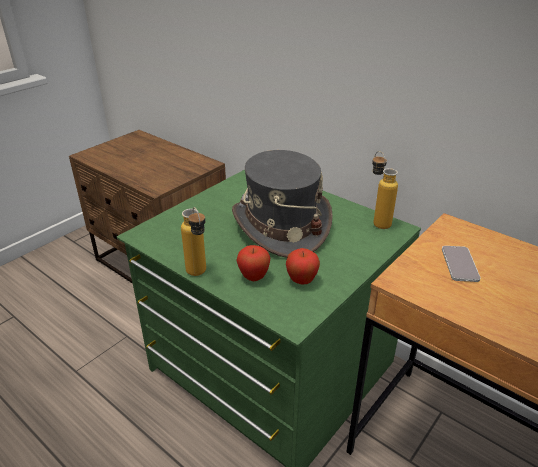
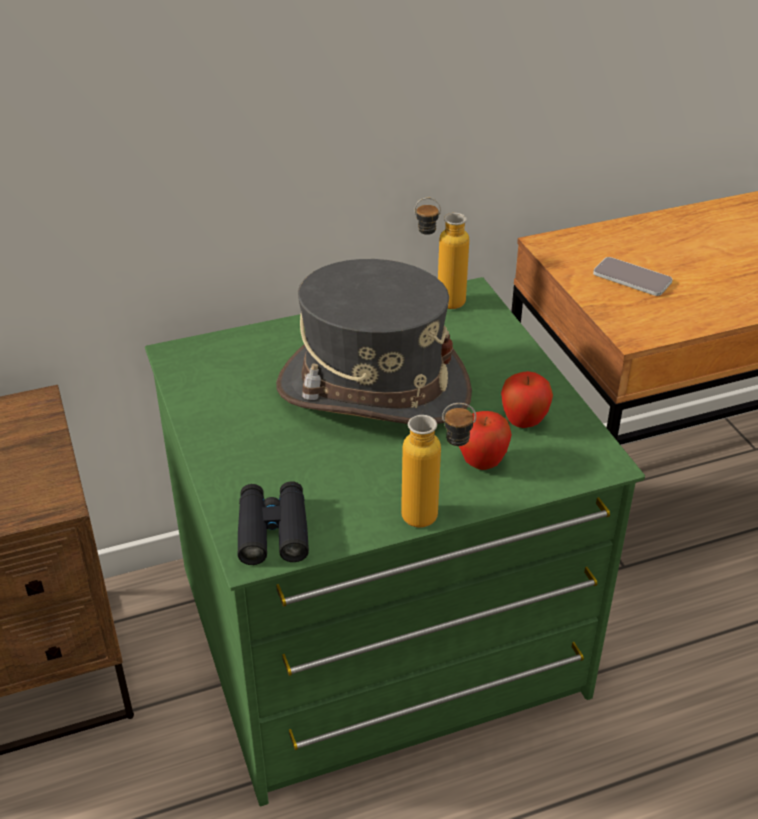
camera: 60 degrees left, 5 degrees up
none -> black binoculars [237,481,309,565]

